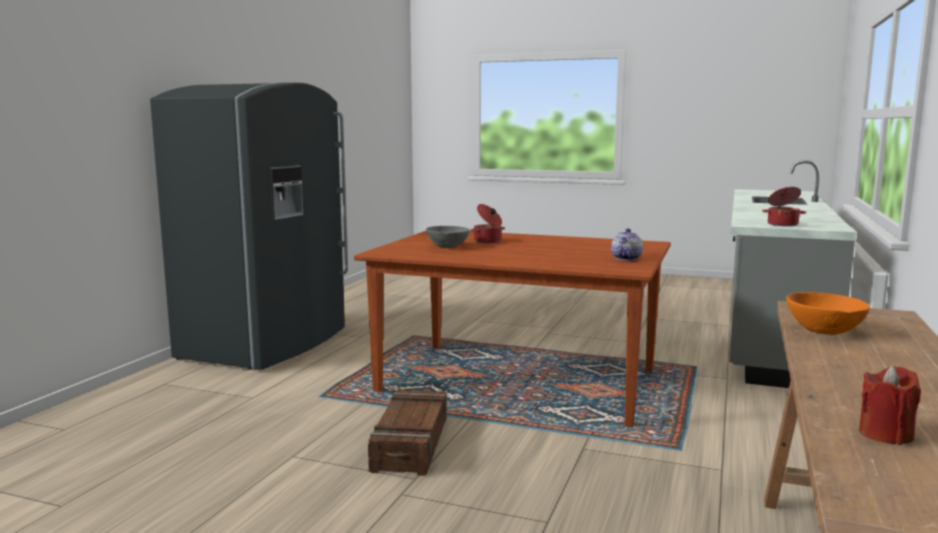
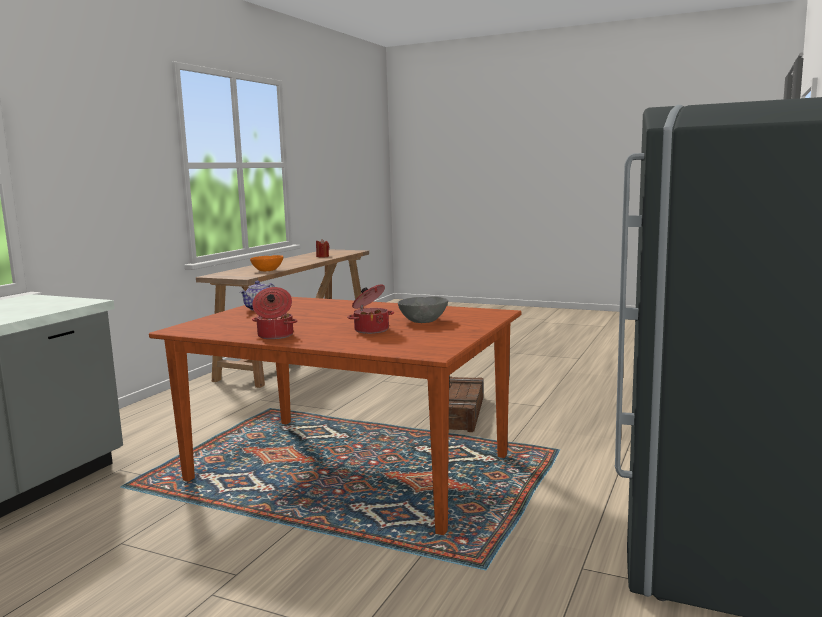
camera: 175 degrees left, 0 degrees up
cooking pot [762,187,806,226] -> cooking pot moved to [252,287,297,339]

